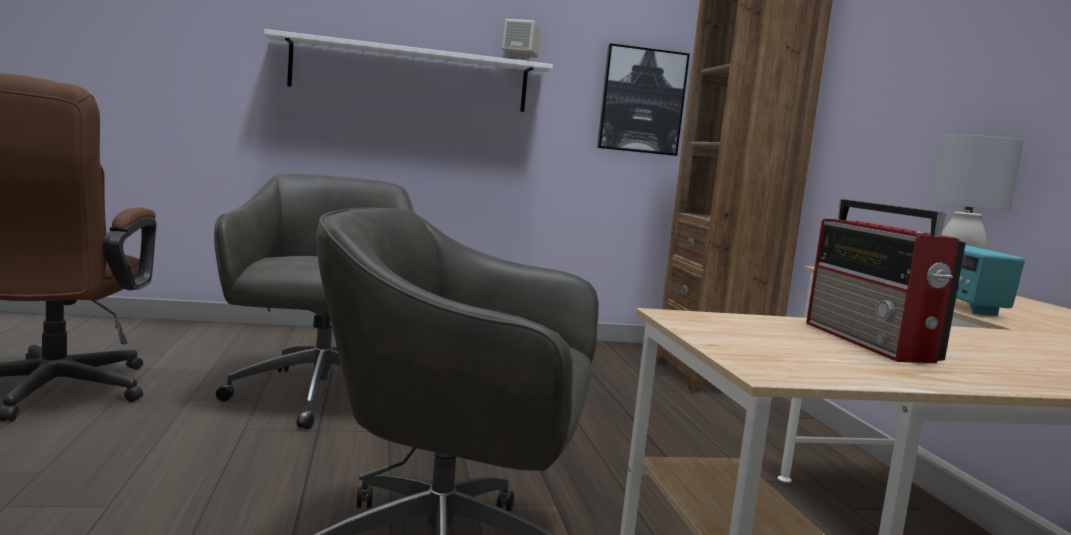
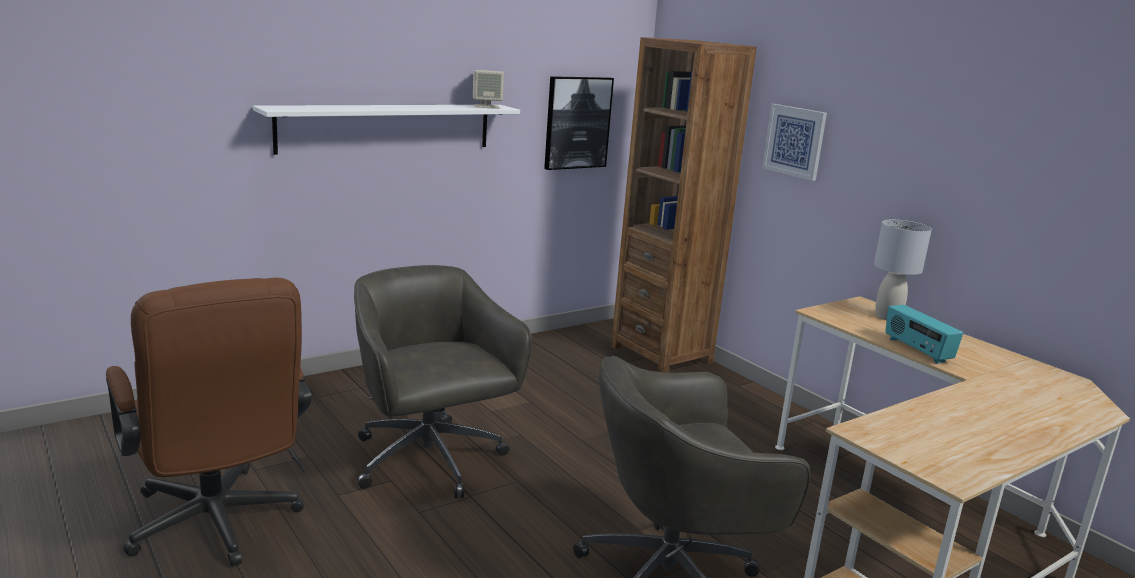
camera: 25 degrees left, 10 degrees up
radio [806,199,966,363] -> none
none -> picture [762,104,827,181]

